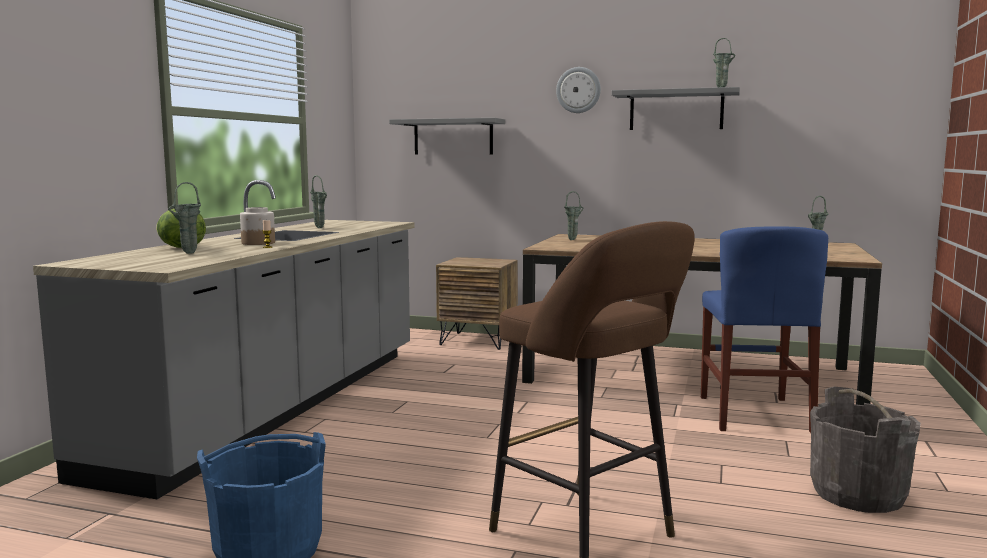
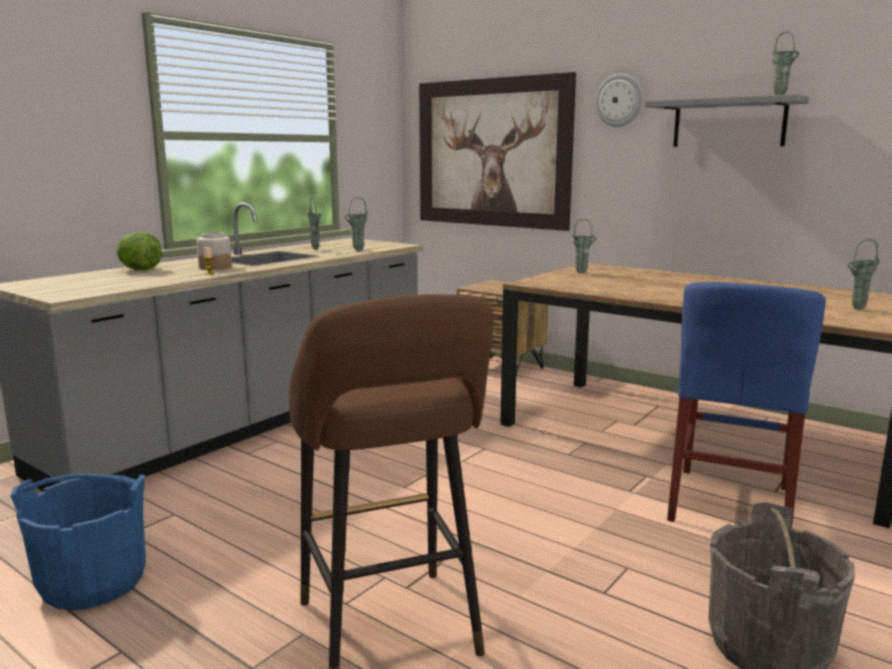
camera: 20 degrees right, 5 degrees up
green vase [168,182,201,254] -> green vase moved to [345,197,368,251]
grey shelf [389,118,505,154] -> picture [419,72,576,231]

